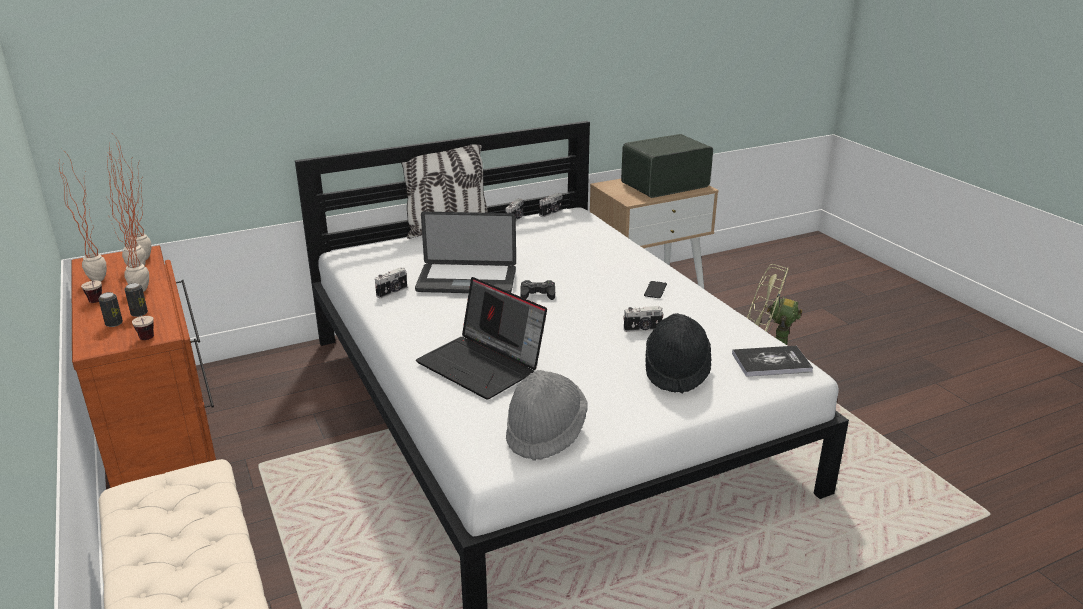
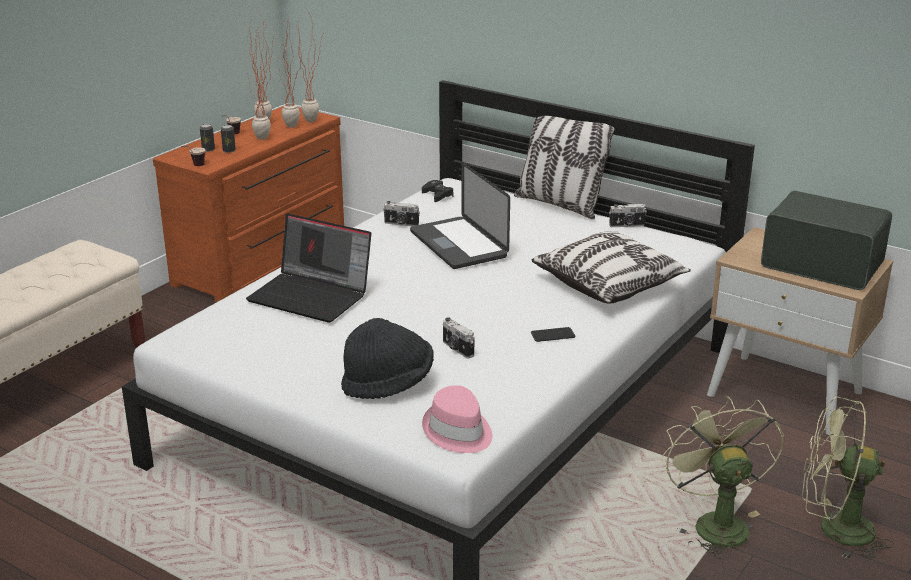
camera: 60 degrees right, 0 degrees up
laptop [416,277,547,400] -> laptop turned 75 degrees counterclockwise [246,213,371,323]
grey hat [506,370,588,461] -> none
black game controller [520,280,555,300] -> black game controller moved to [422,180,454,202]
camera [539,193,562,217] -> none
book [732,346,813,377] -> pink hat [422,385,492,453]
none -> pillow [532,231,691,303]
none -> green fan [801,396,894,559]

